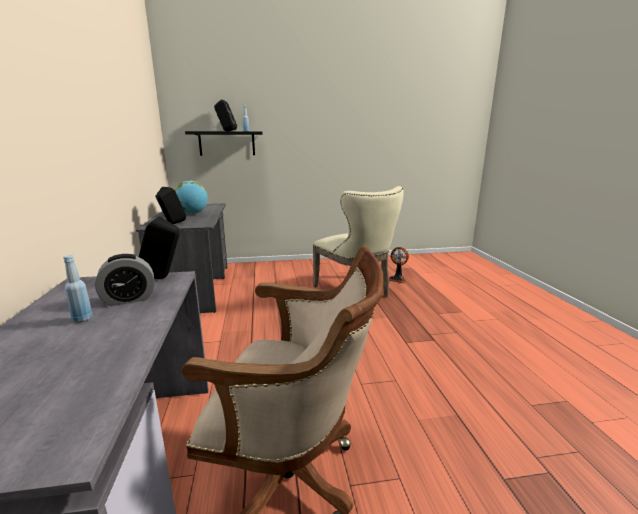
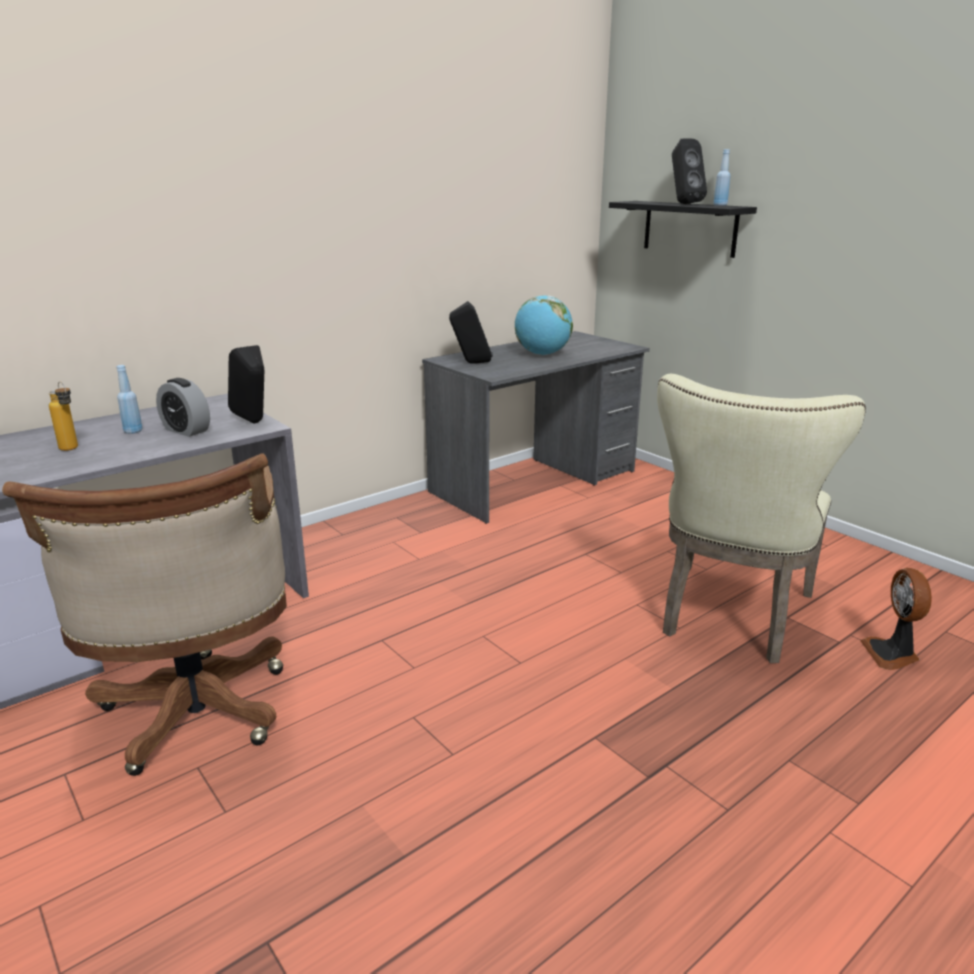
camera: 60 degrees right, 5 degrees up
none -> bottle [48,381,78,451]

